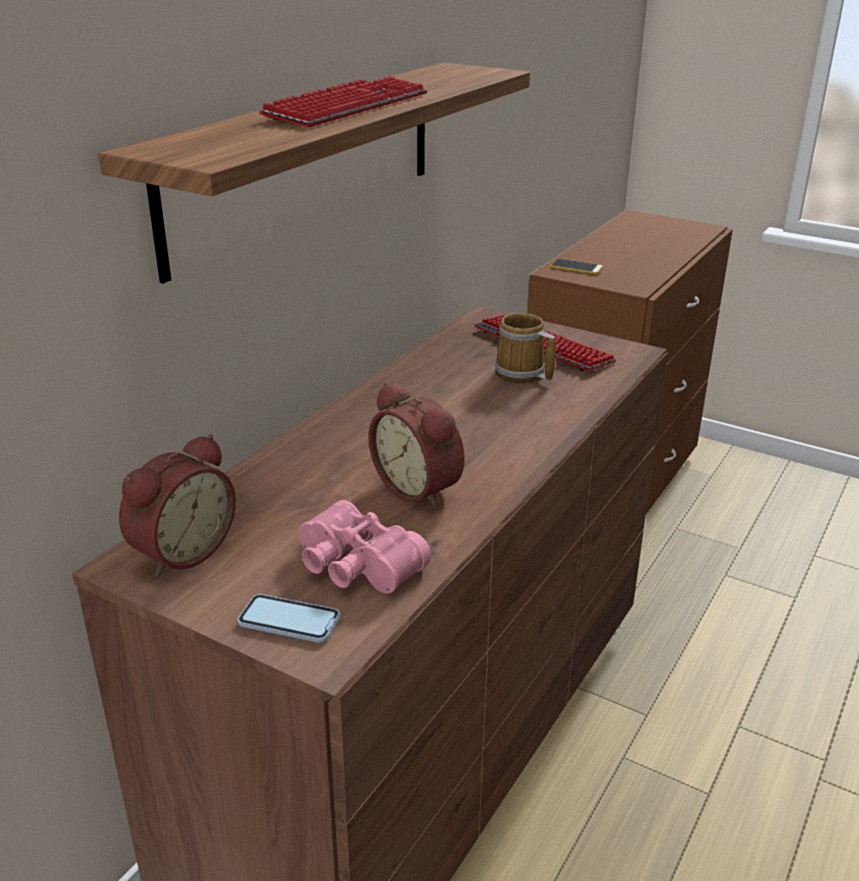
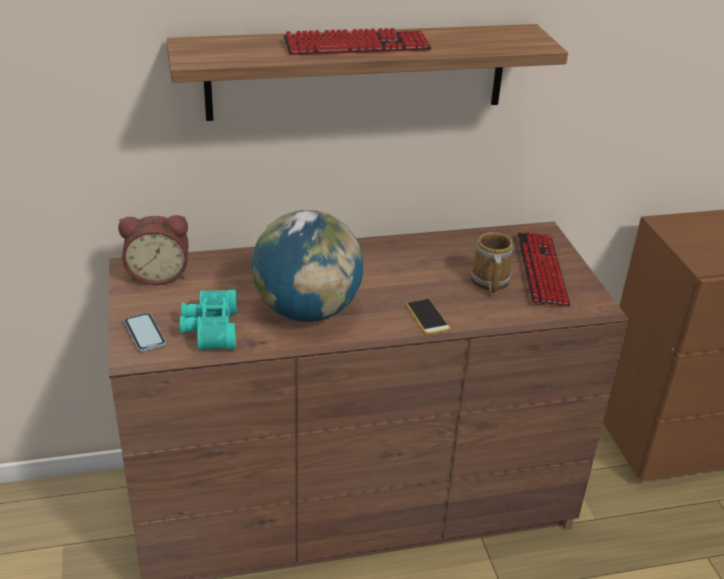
camera: 45 degrees right, 5 degrees up
pink binoculars [298,500,431,594] -> turquoise binoculars [180,290,237,350]
alarm clock [368,382,465,508] -> globe [251,210,363,322]
phone [550,259,603,274] -> phone moved to [406,299,450,335]

